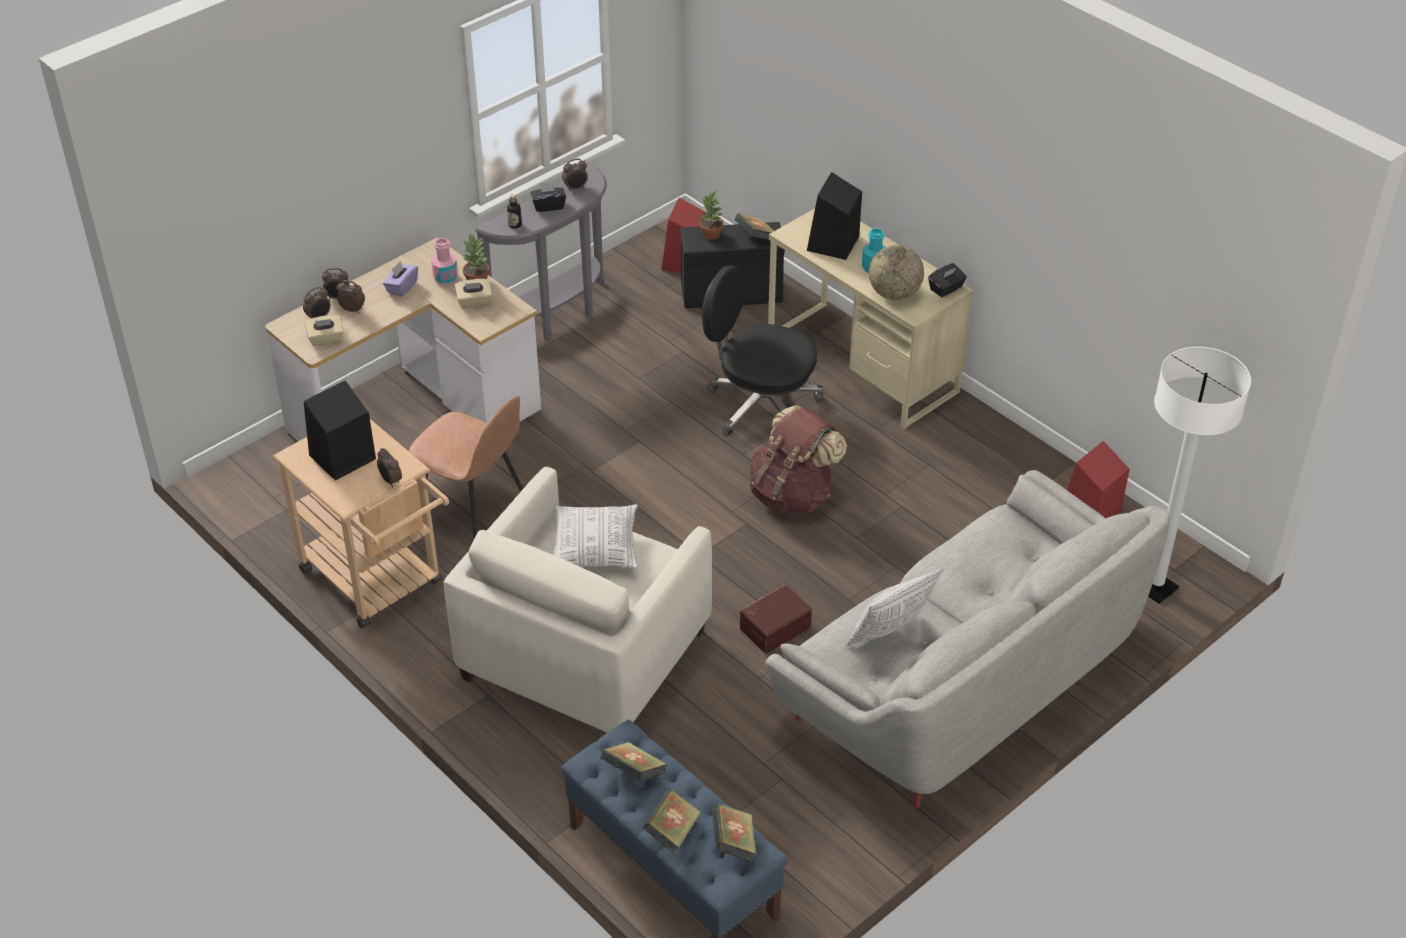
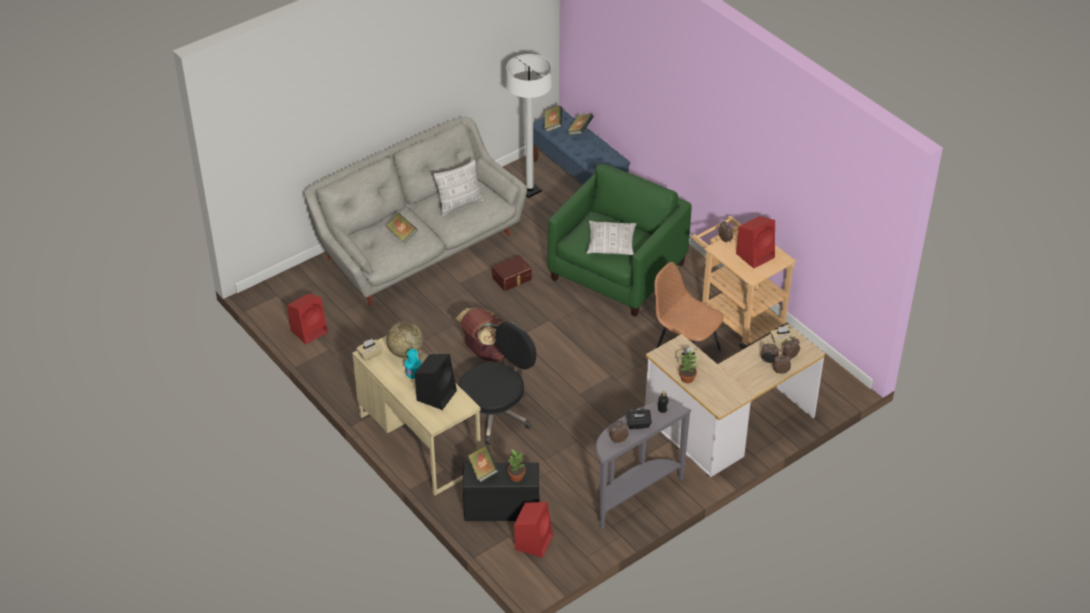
camera: 175 degrees left, 0 degrees up
black speaker [304,381,376,480] -> red speaker [736,216,775,268]
purple tissue box [383,261,418,297] -> none
pink bottle [431,238,458,285] -> none
beige armchair [444,467,712,733] -> green armchair [548,164,691,317]
book [601,742,668,781] -> book moved to [386,213,417,244]
black office chair [702,266,823,436] -> black office chair turned 75 degrees counterclockwise [459,322,536,445]
black tissue box [928,263,967,297] -> beige tissue box [356,339,383,361]
white floor lamp [1148,347,1251,604] -> white floor lamp moved to [506,54,552,198]

